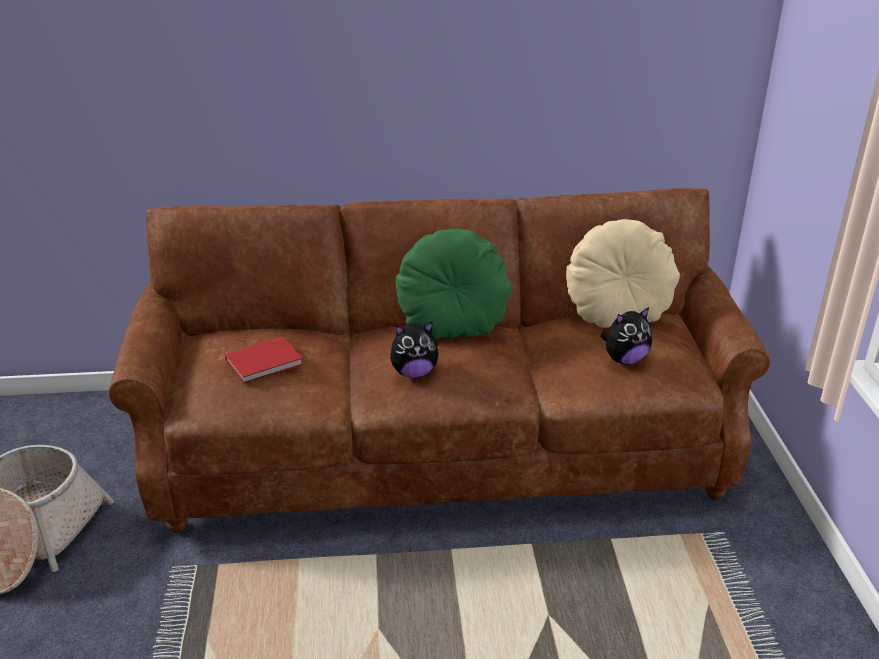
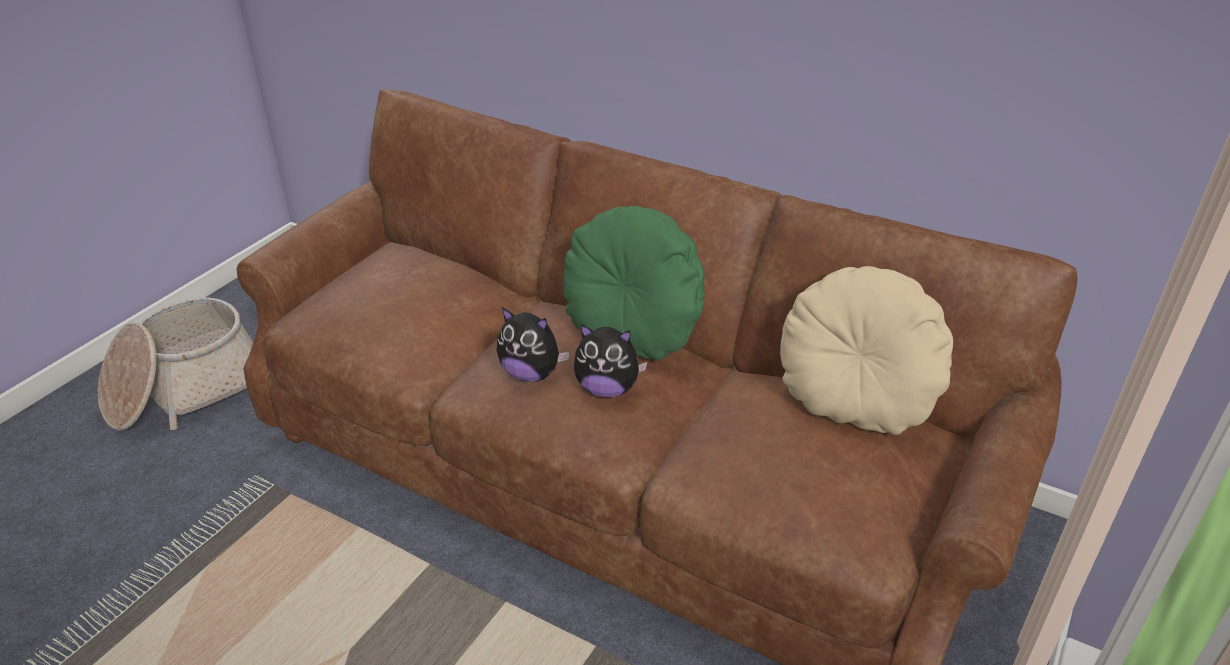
camera: 35 degrees right, 5 degrees up
red book [225,336,303,384] -> none
plush toy [600,307,652,365] -> plush toy moved to [574,324,648,397]

